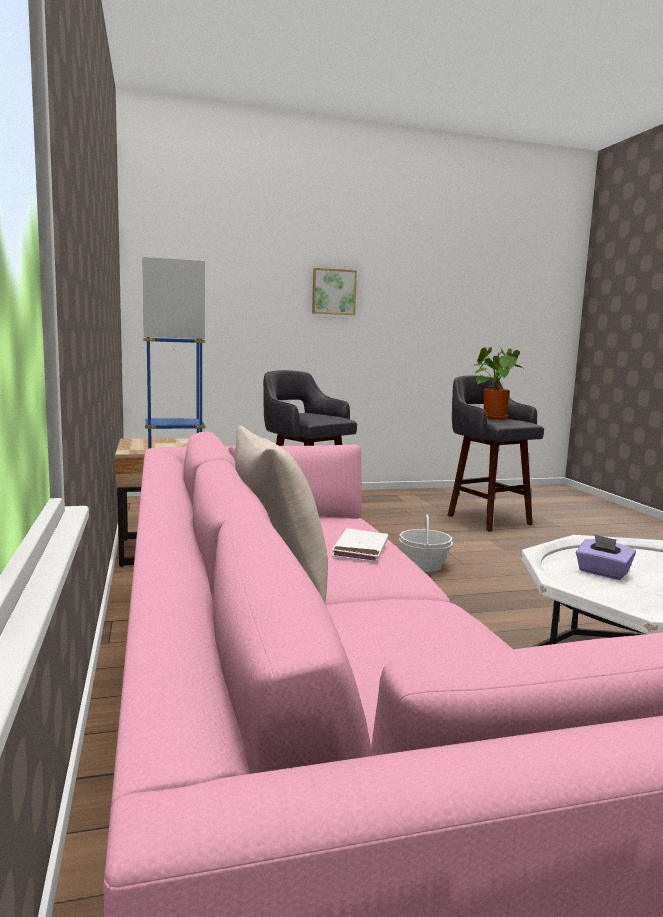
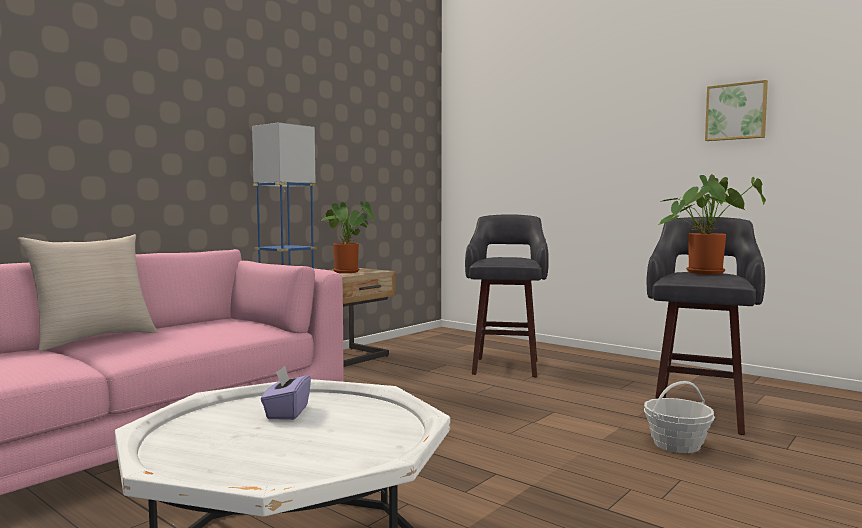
camera: 55 degrees right, 5 degrees down
picture [312,268,357,315] -> picture moved to [705,80,768,141]
white book [331,528,388,562] -> none
basket [399,514,453,572] -> basket moved to [644,381,715,453]
none -> potted plant [321,200,375,273]

